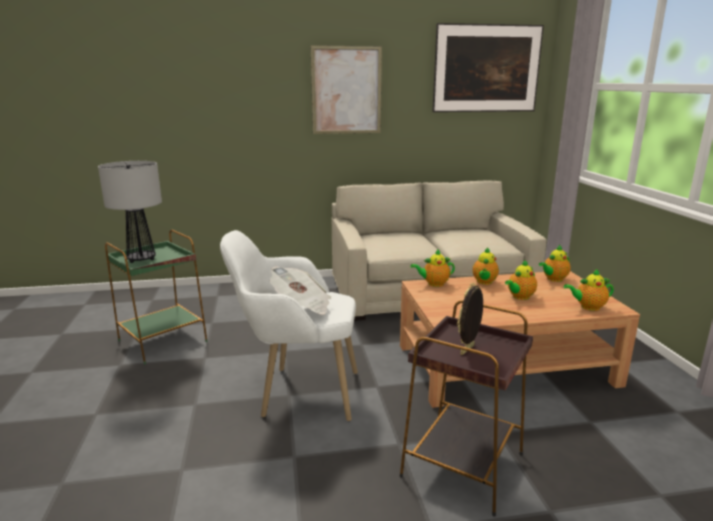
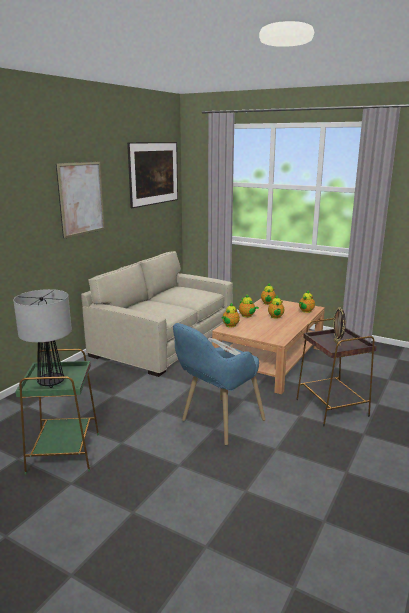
camera: 50 degrees left, 0 degrees up
white armchair [220,230,358,421] -> blue armchair [173,323,266,446]

